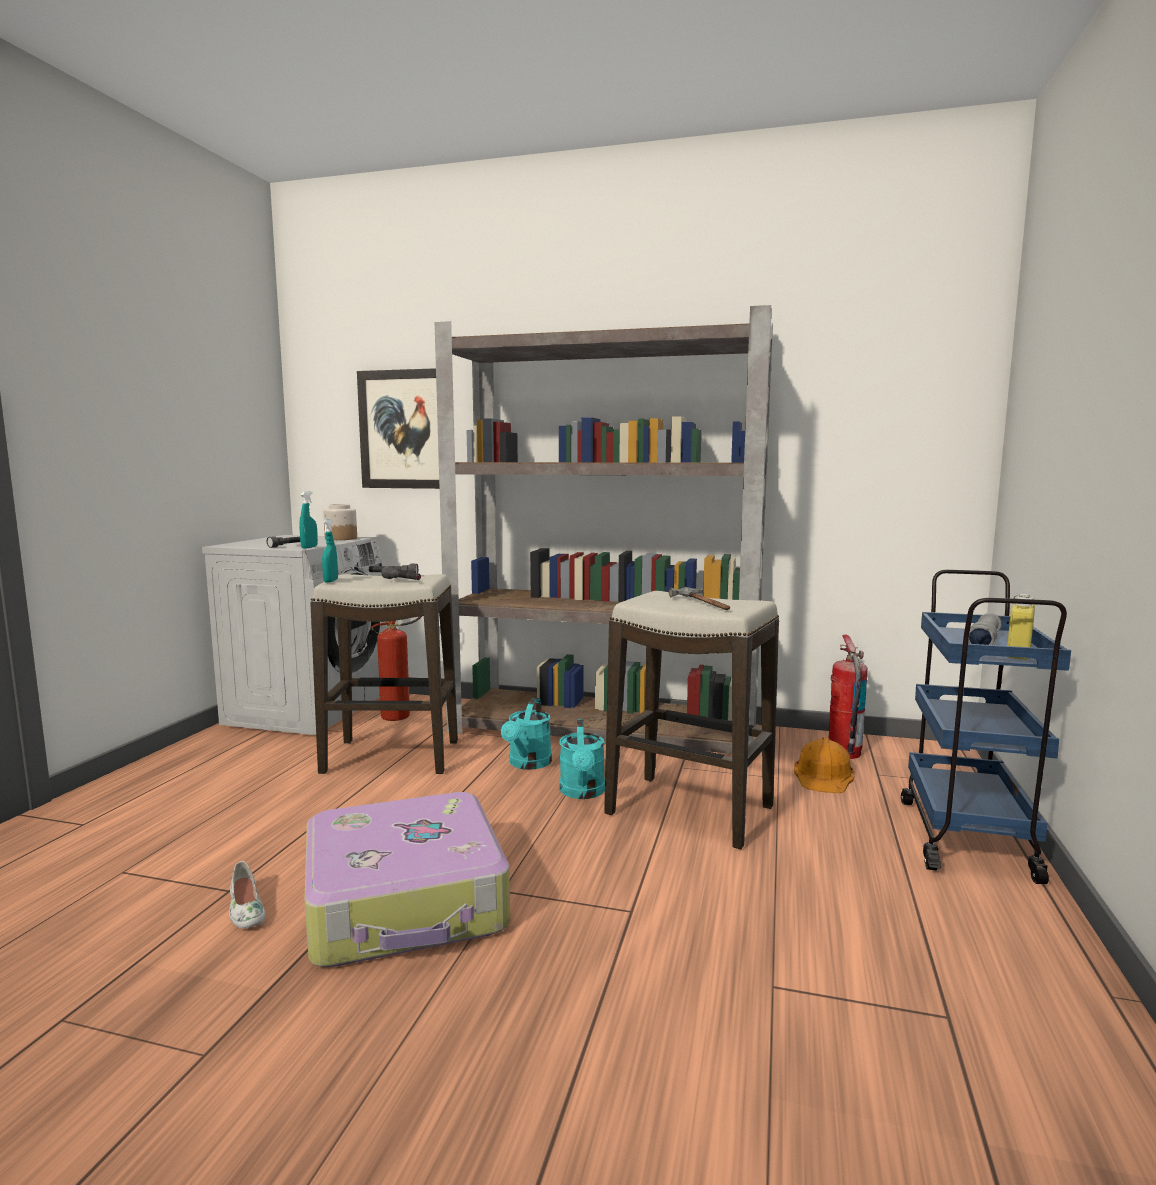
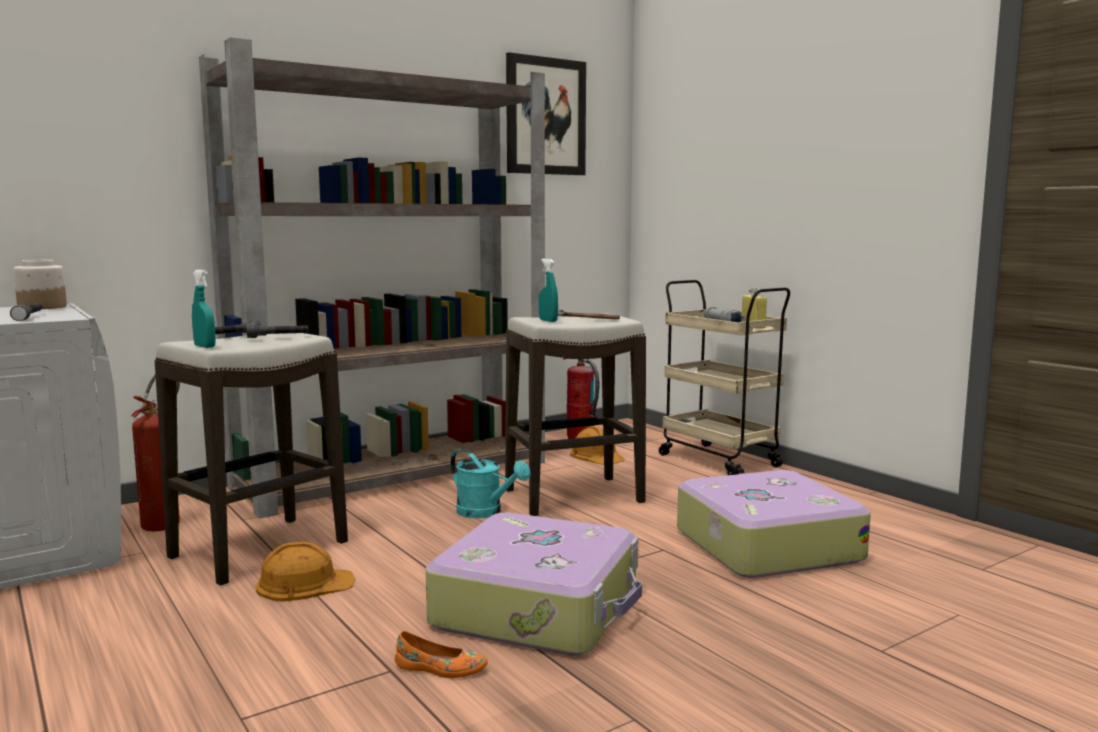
camera: 50 degrees left, 0 degrees up
white shoe [229,861,266,929] -> orange shoe [395,631,488,678]
turquoise spray bottle [299,491,318,549] -> turquoise spray bottle moved to [538,259,558,322]
picture [357,368,440,489] -> picture moved to [506,52,586,175]
turquoise watering can [501,698,552,770] -> none
blue cart [901,570,1071,884] -> beige cart [659,280,790,475]
none -> orange hard hat [256,542,355,602]
none -> suitcase [677,470,871,578]

